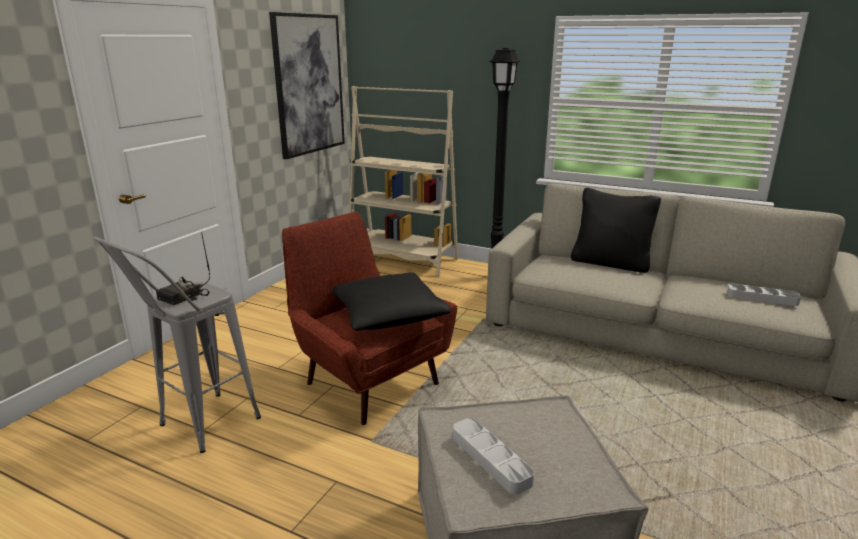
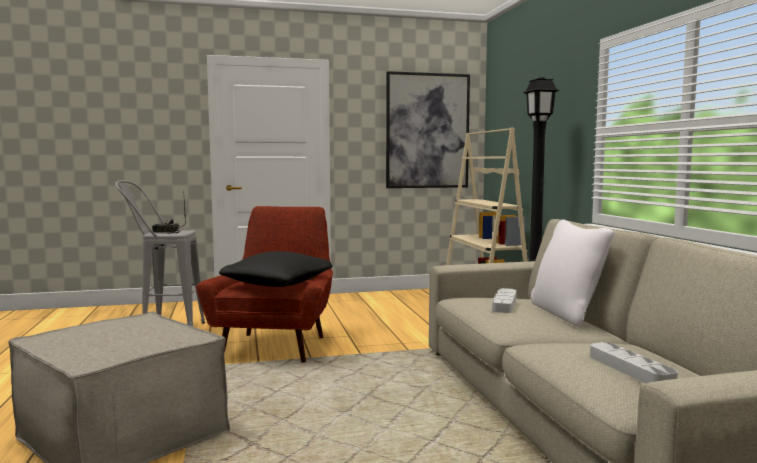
camera: 50 degrees right, 15 degrees down
grey tray [453,418,534,495] -> grey tray moved to [492,288,517,313]
black pillow [571,188,661,273] -> white pillow [531,220,615,326]

